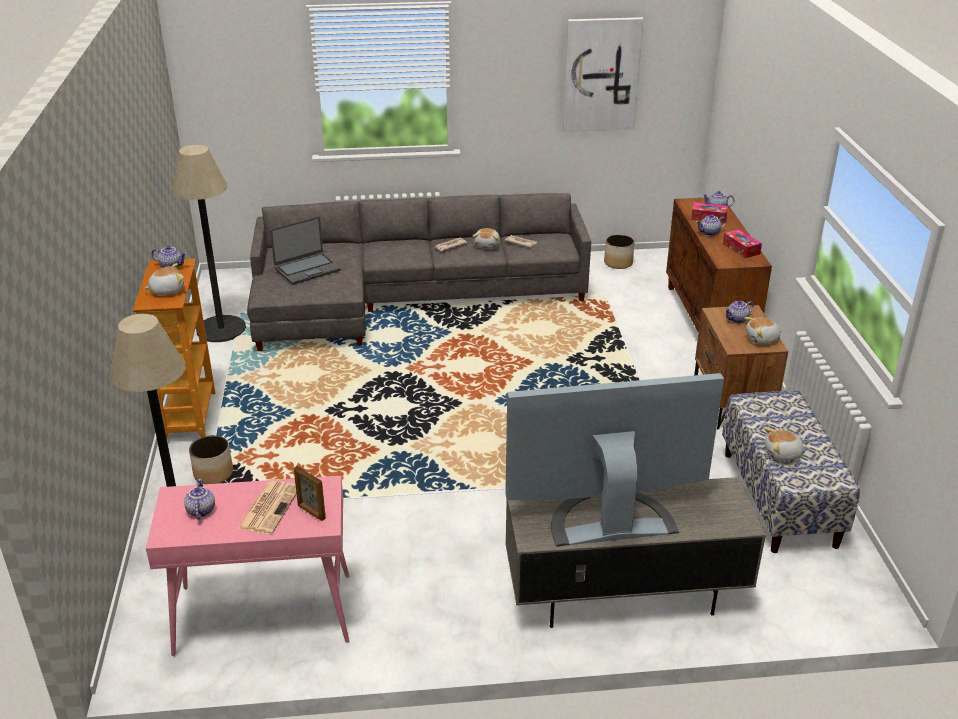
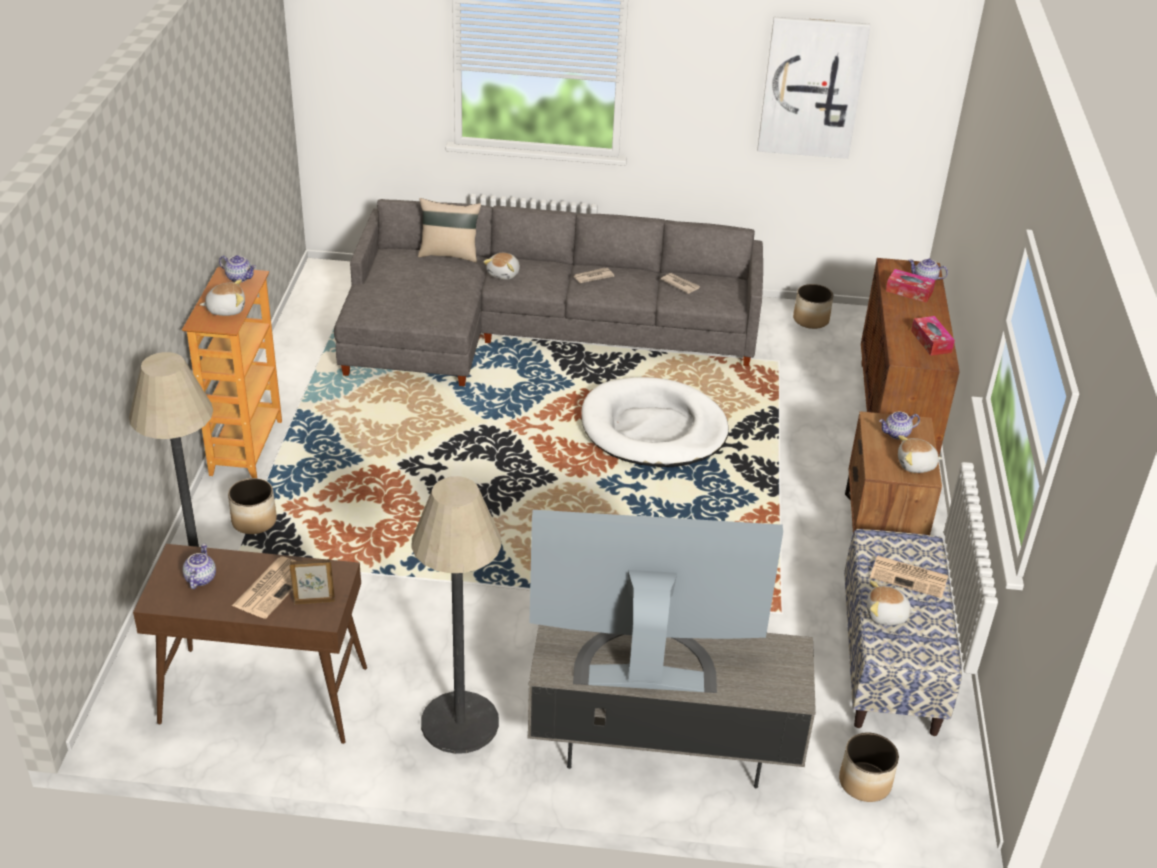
camera: 10 degrees right, 5 degrees up
pink console table [146,476,349,656] -> brown console table [133,544,367,744]
floor lamp [172,145,246,342] -> floor lamp moved to [412,476,501,754]
laptop [270,217,341,285] -> none
picture frame [294,466,326,521] -> picture frame turned 120 degrees clockwise [290,559,335,604]
plush toy [472,228,500,249] -> plush toy moved to [483,253,520,280]
teapot [696,215,726,236] -> none
none -> beige pillow [418,198,481,263]
none -> white dog bed [581,377,729,467]
none -> planter [839,732,899,802]
none -> newspaper [870,555,948,598]

